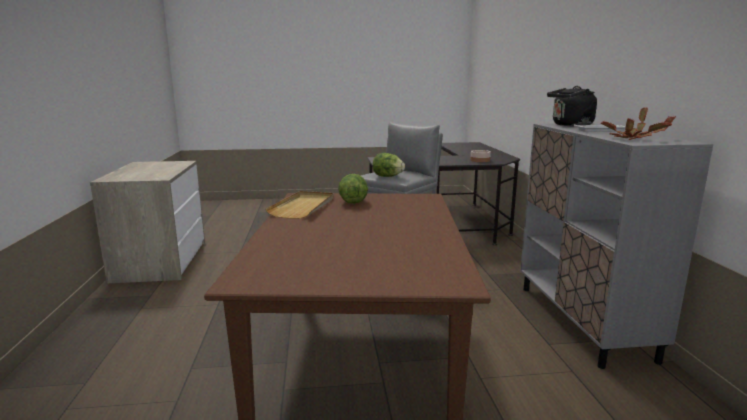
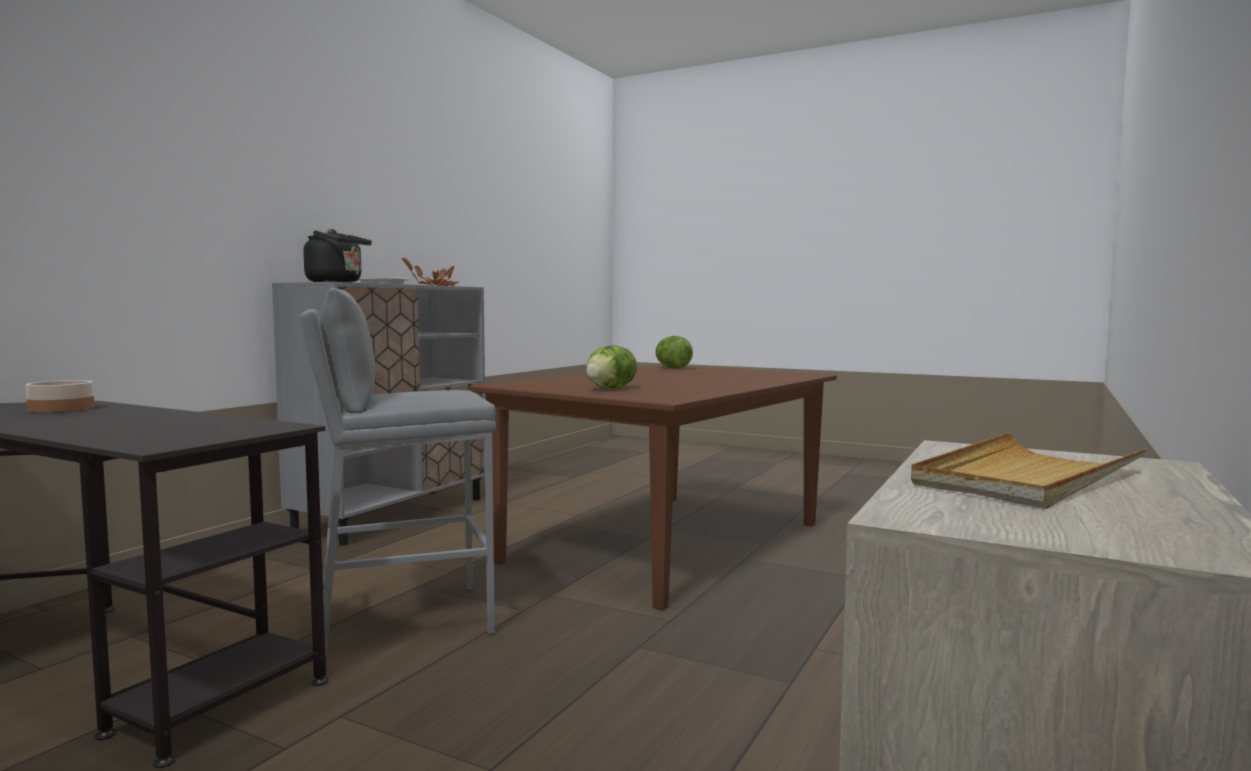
camera: 145 degrees left, 10 degrees down
beige tray [265,191,334,219] -> beige tray moved to [911,432,1147,509]
lettuce [372,153,405,177] -> lettuce moved to [655,336,693,369]

